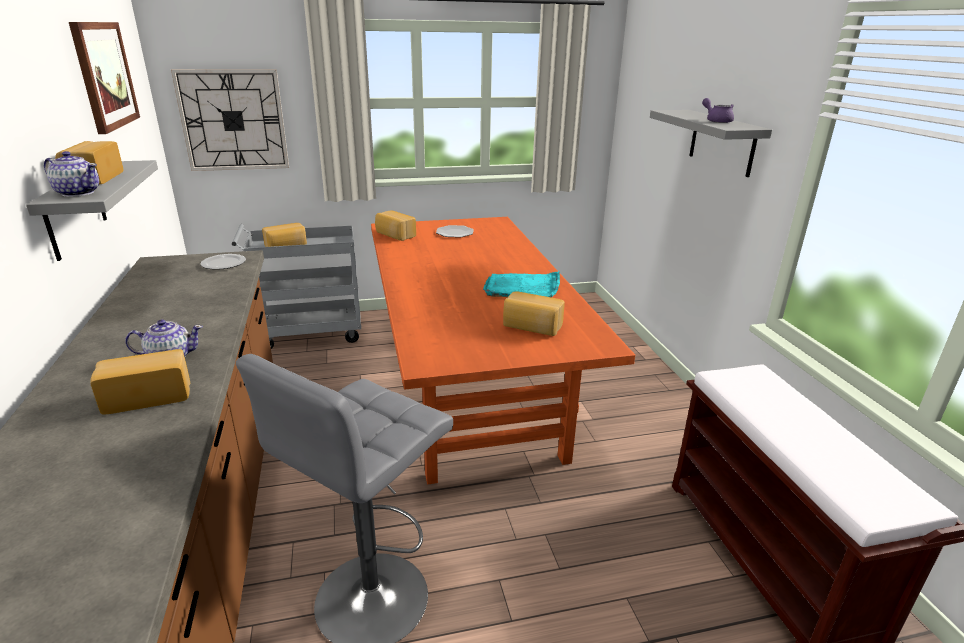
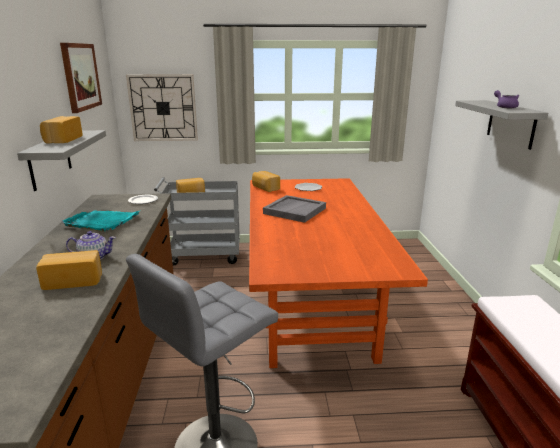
camera: 10 degrees right, 5 degrees down
teapot [44,151,99,197] -> none
turquoise tray [483,271,560,297] -> turquoise tray moved to [62,210,139,232]
bread [503,291,565,336] -> none
none -> grey tray [263,195,326,223]

